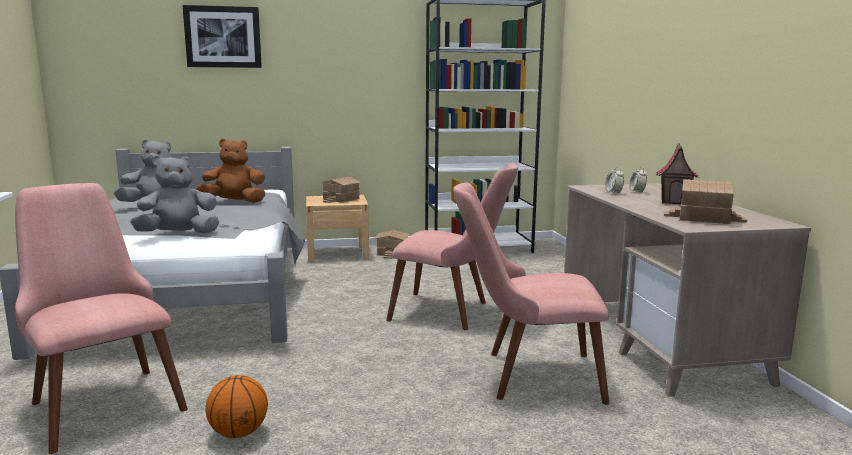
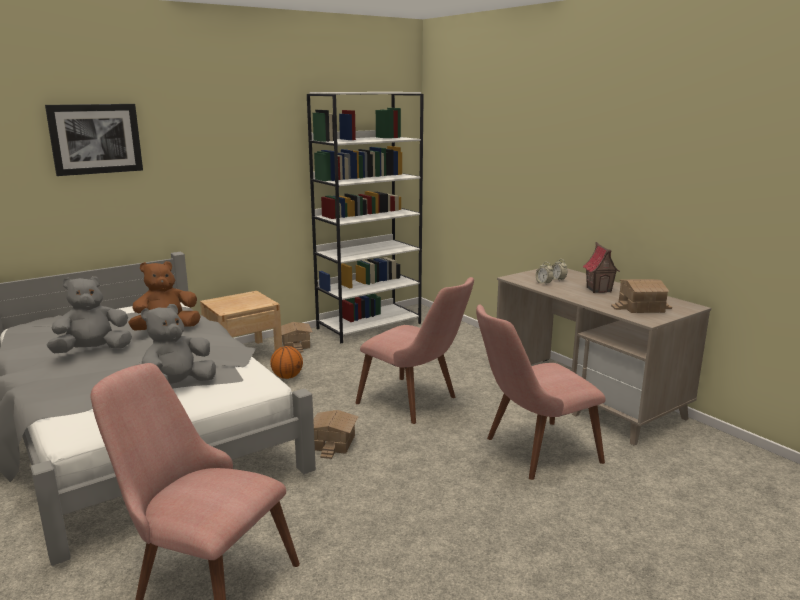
camera: 25 degrees left, 5 degrees up
basketball [206,375,268,438] -> basketball moved to [270,346,303,379]
toy house [321,177,361,203] -> toy house moved to [313,410,358,459]
pink chair [386,163,518,330] -> pink chair turned 45 degrees clockwise [355,277,474,424]

